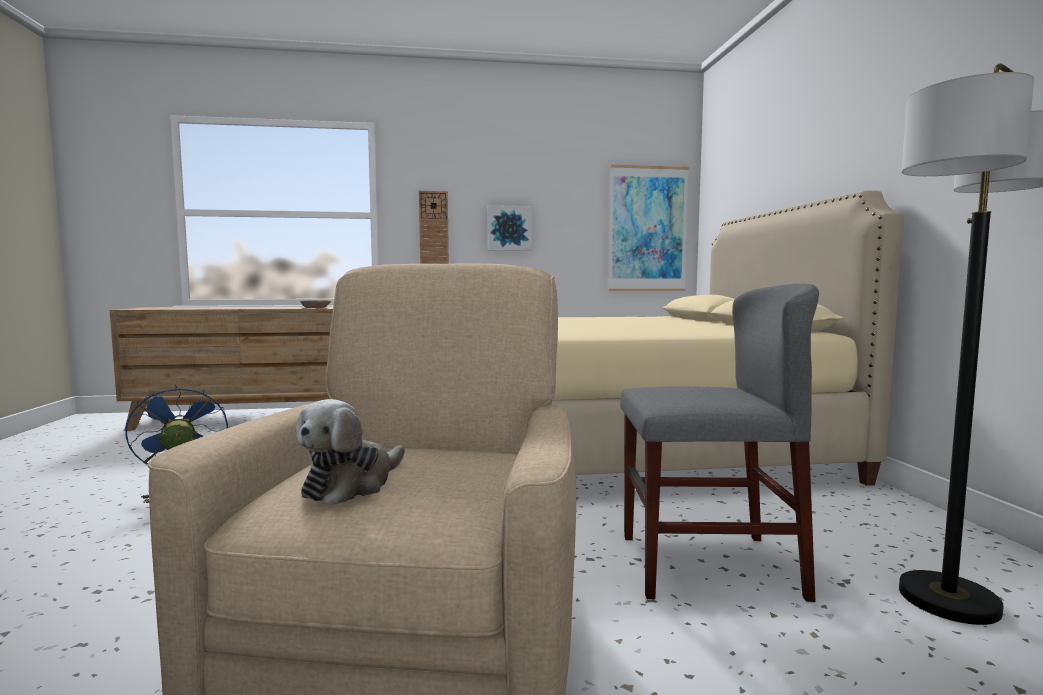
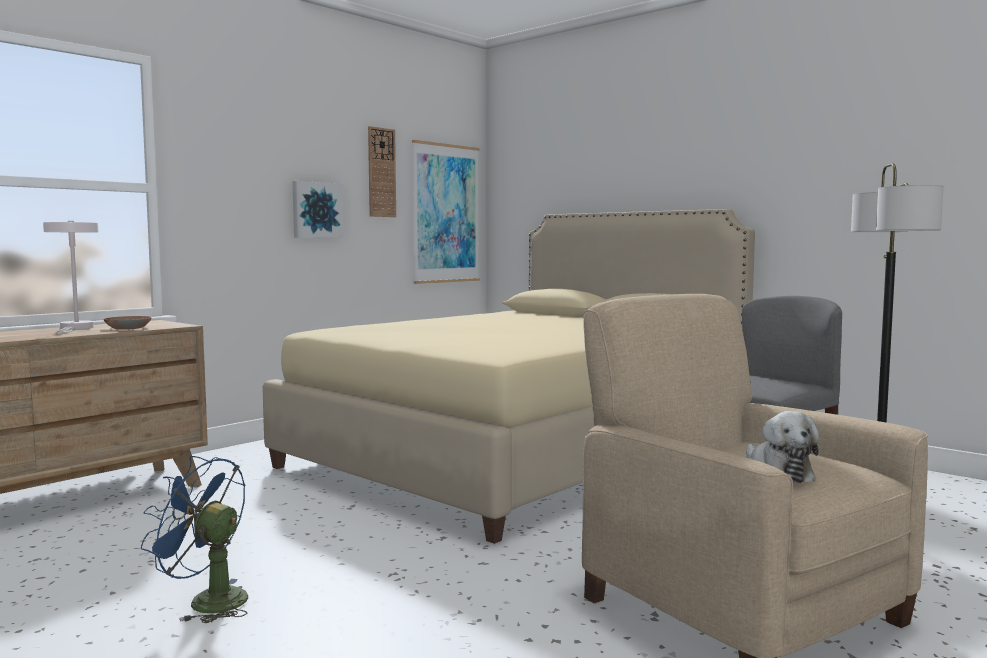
camera: 40 degrees left, 0 degrees up
wall clock [419,191,449,264] -> wall clock moved to [368,126,396,217]
none -> white table lamp [43,221,99,333]

